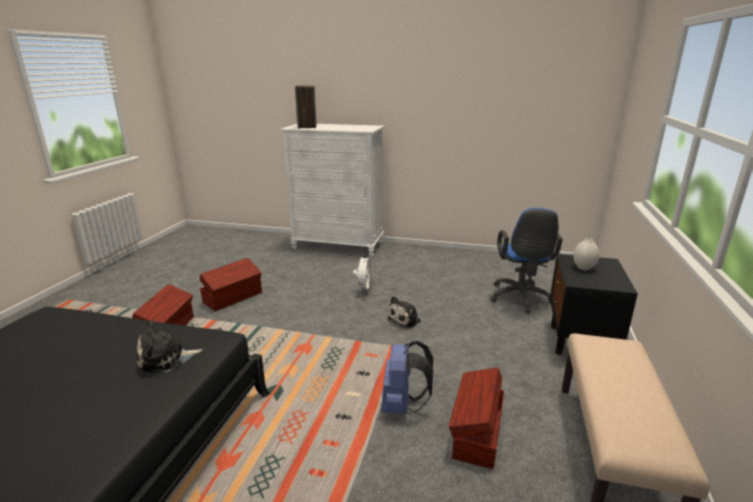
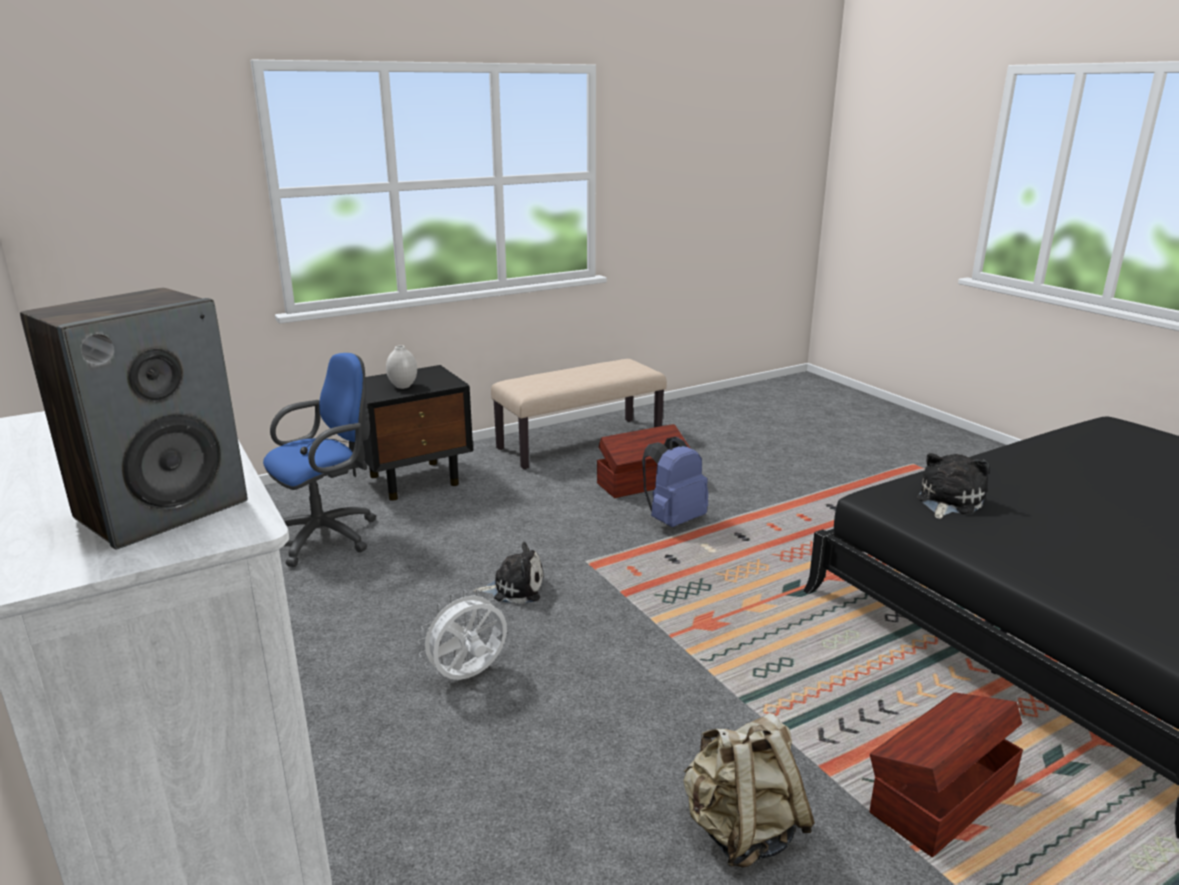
camera: 135 degrees left, 0 degrees up
plush toy [137,320,202,375] -> plush toy turned 75 degrees counterclockwise [917,453,989,519]
brown storage box [200,258,262,311] -> beige backpack [683,713,815,868]

